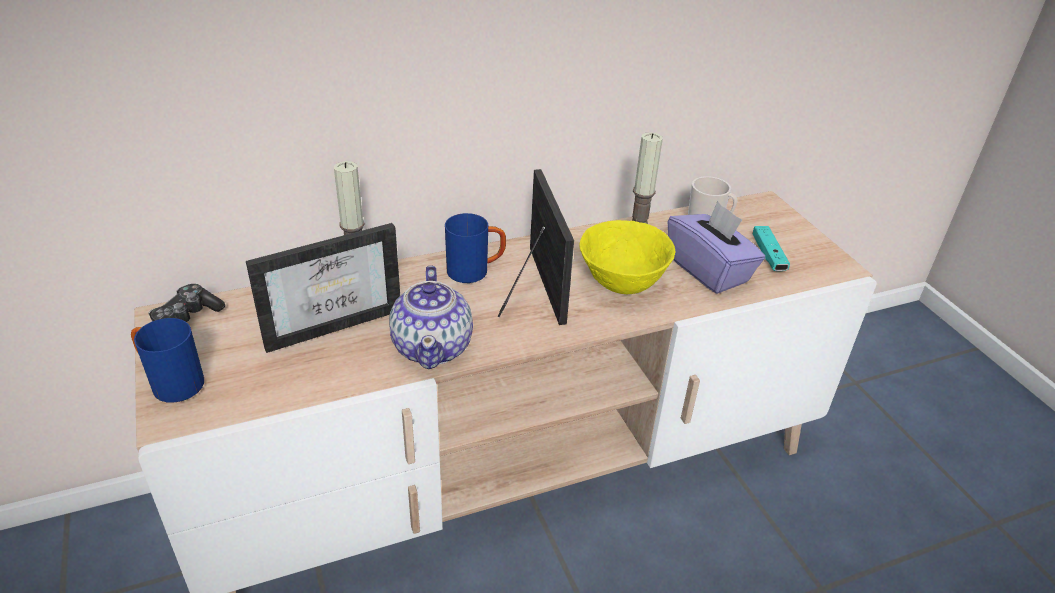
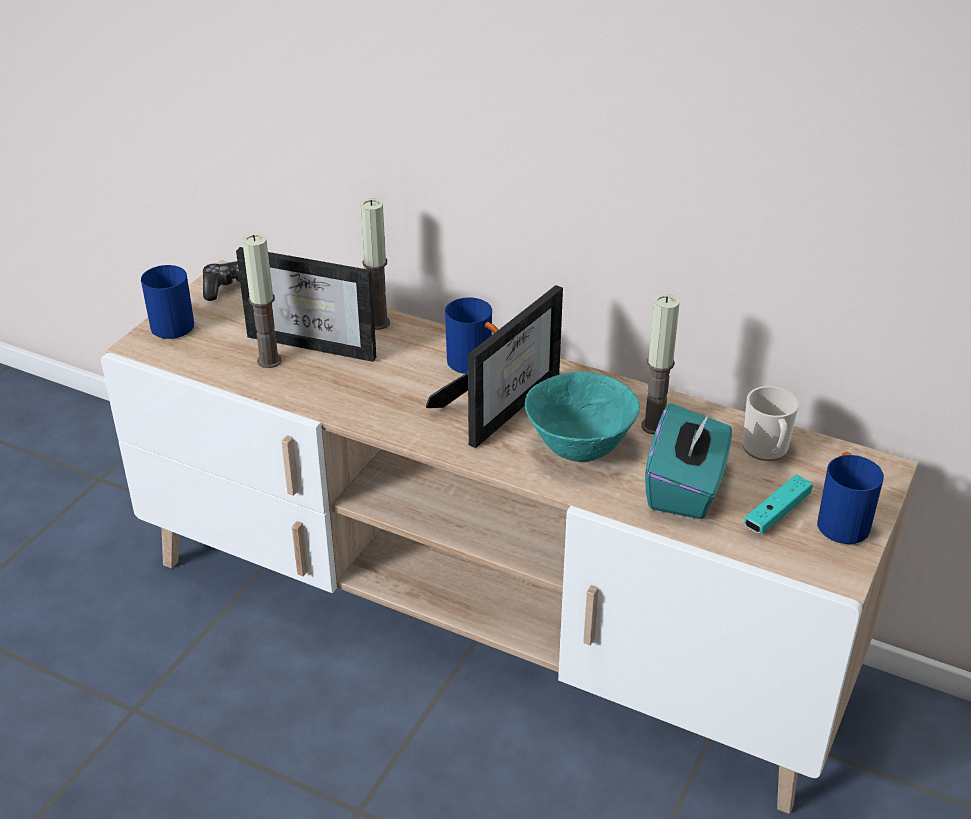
camera: 50 degrees right, 0 degrees up
teapot [389,265,473,369] -> none
yellow bowl [579,220,675,294] -> turquoise bowl [525,372,640,462]
purple tissue box [668,201,765,294] -> turquoise tissue box [645,403,732,519]
none -> candle [242,234,281,368]
none -> blue mug [817,452,884,544]

